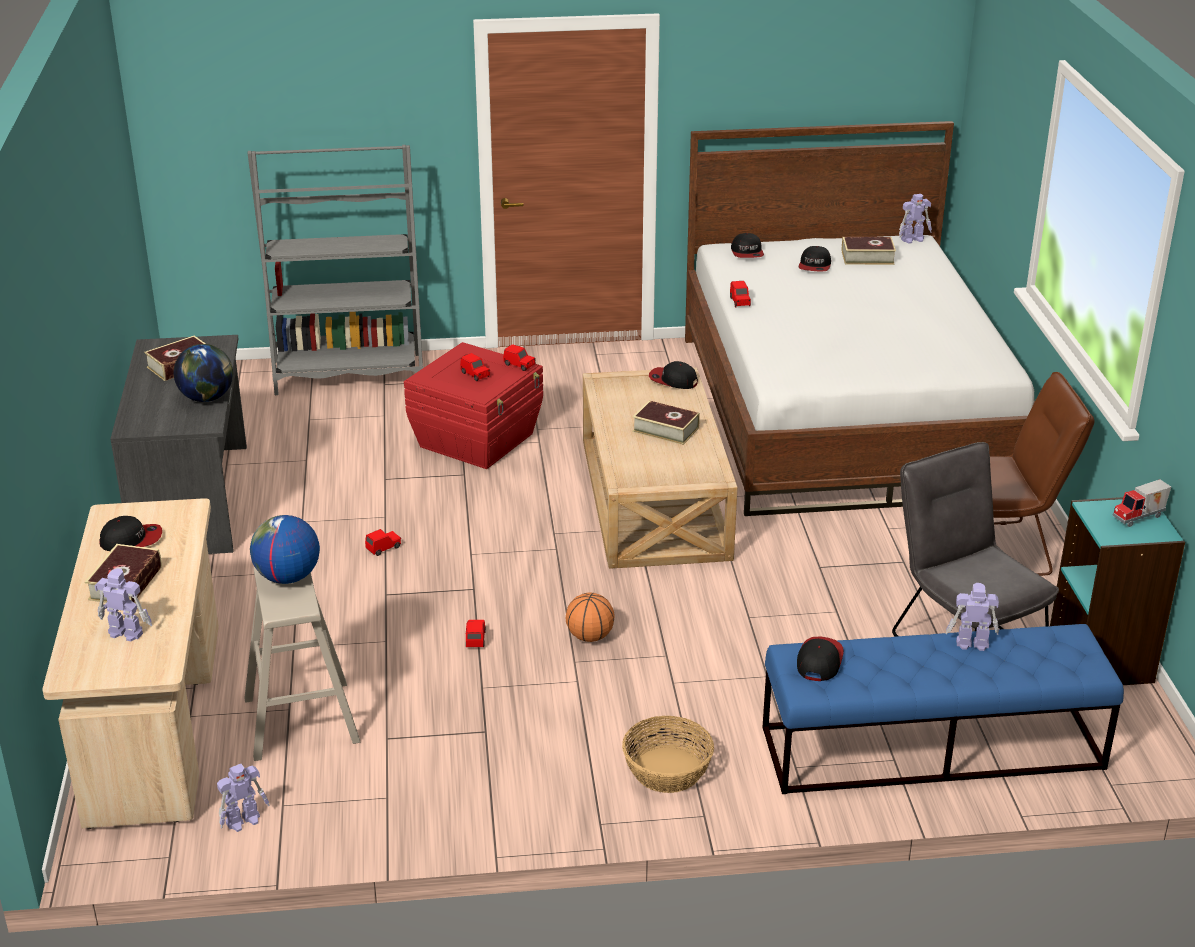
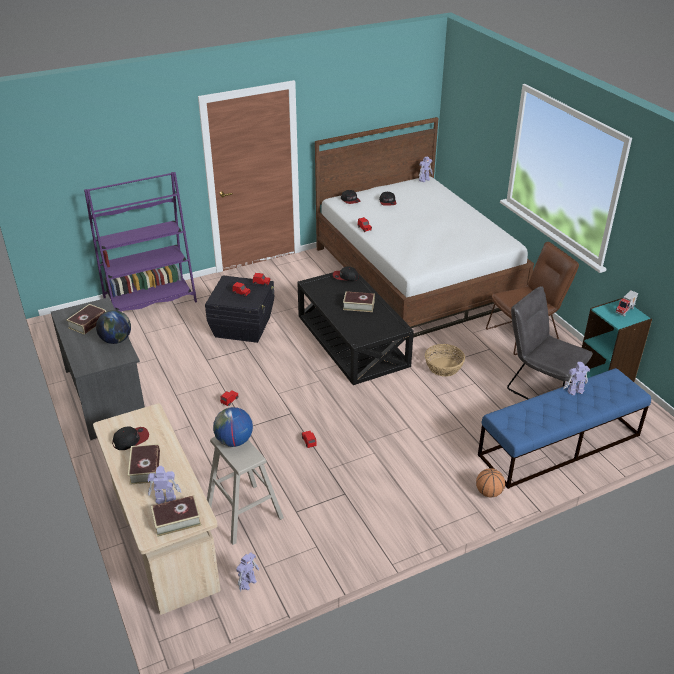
camera: 20 degrees left, 5 degrees up
grey bookcase [248,145,423,395] -> purple bookcase [84,172,197,312]
red storage box [404,342,543,469] -> black storage box [205,275,274,343]
basketball [565,593,615,642] -> basketball moved to [476,468,505,497]
beige coffee table [583,368,737,569] -> black coffee table [297,270,414,385]
basket [622,716,714,793] -> basket moved to [425,344,465,377]
cap [797,637,844,681] -> none
book [841,237,896,265] -> book moved to [151,495,201,537]

